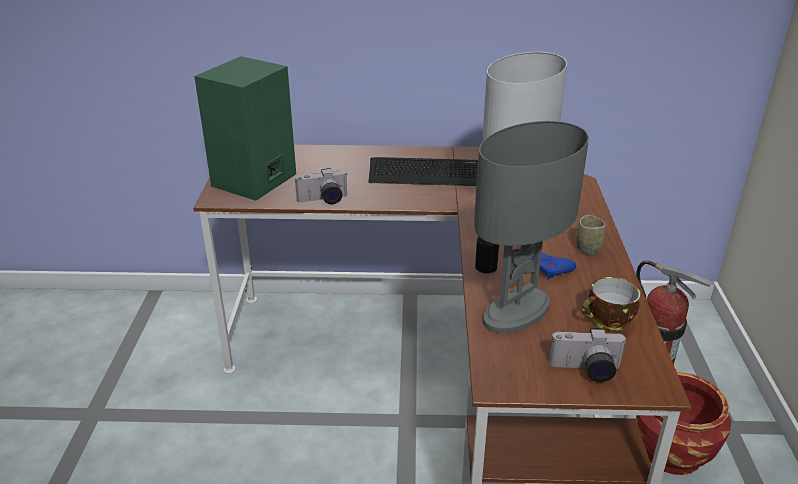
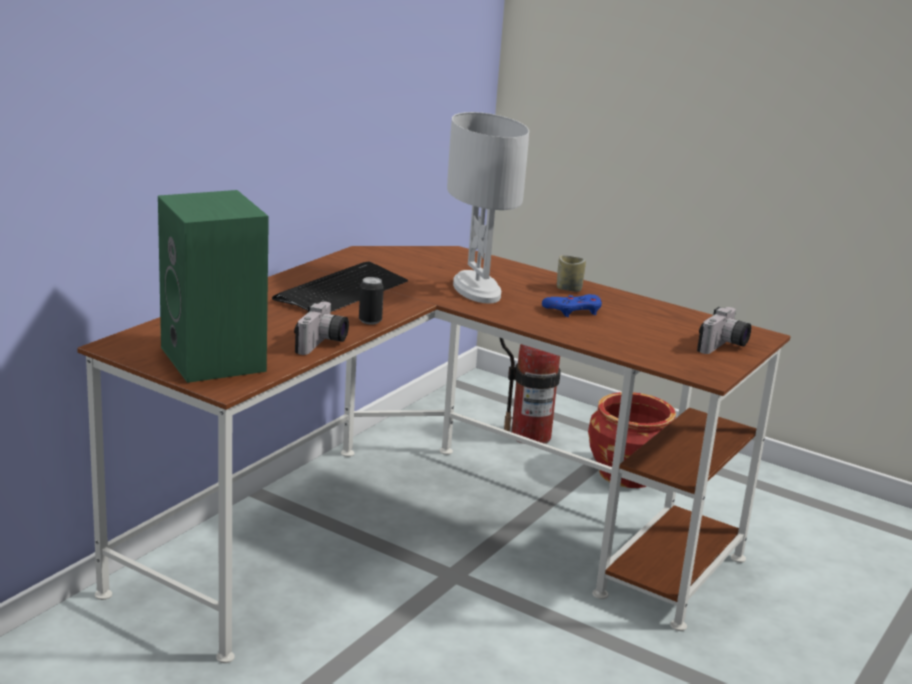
camera: 60 degrees left, 10 degrees down
grey table lamp [474,121,589,333] -> none
can [475,236,499,274] -> can moved to [359,277,384,325]
cup [582,277,640,331] -> none

